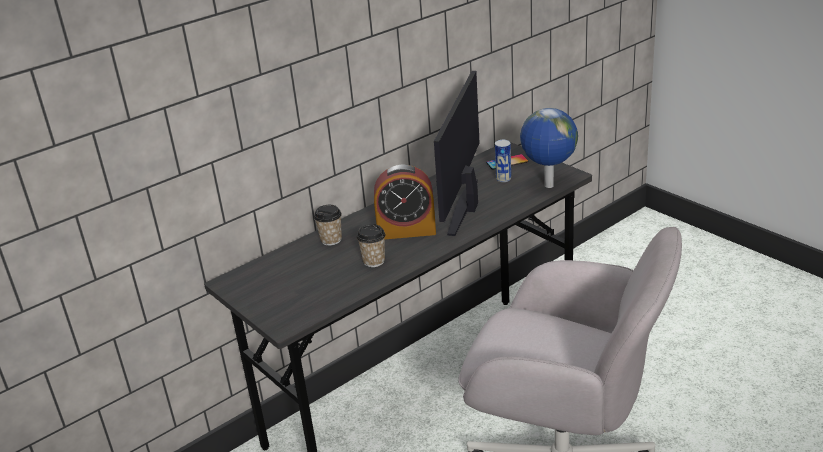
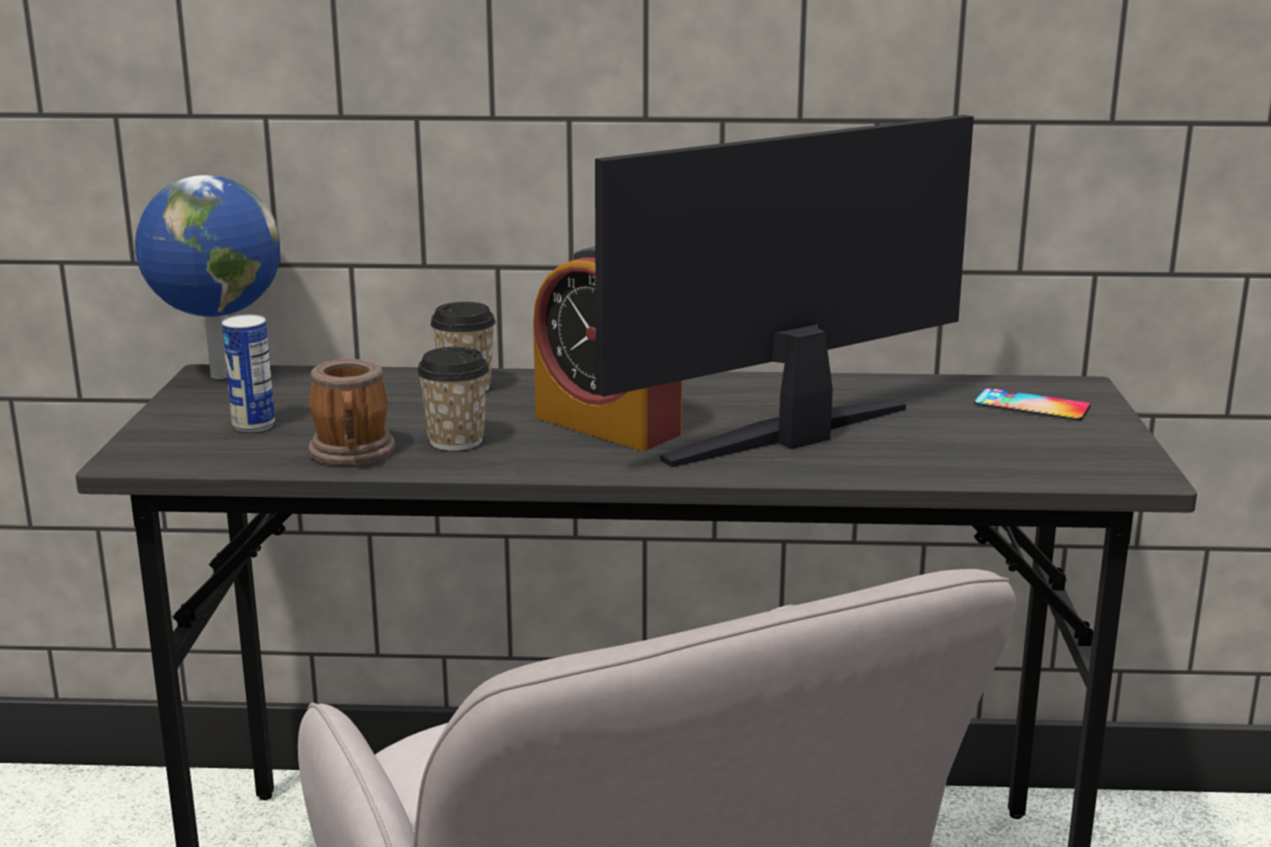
camera: 40 degrees right, 10 degrees down
can [495,140,511,182] -> can moved to [222,314,275,432]
globe [520,108,578,188] -> globe moved to [135,175,280,379]
none -> mug [308,359,395,466]

